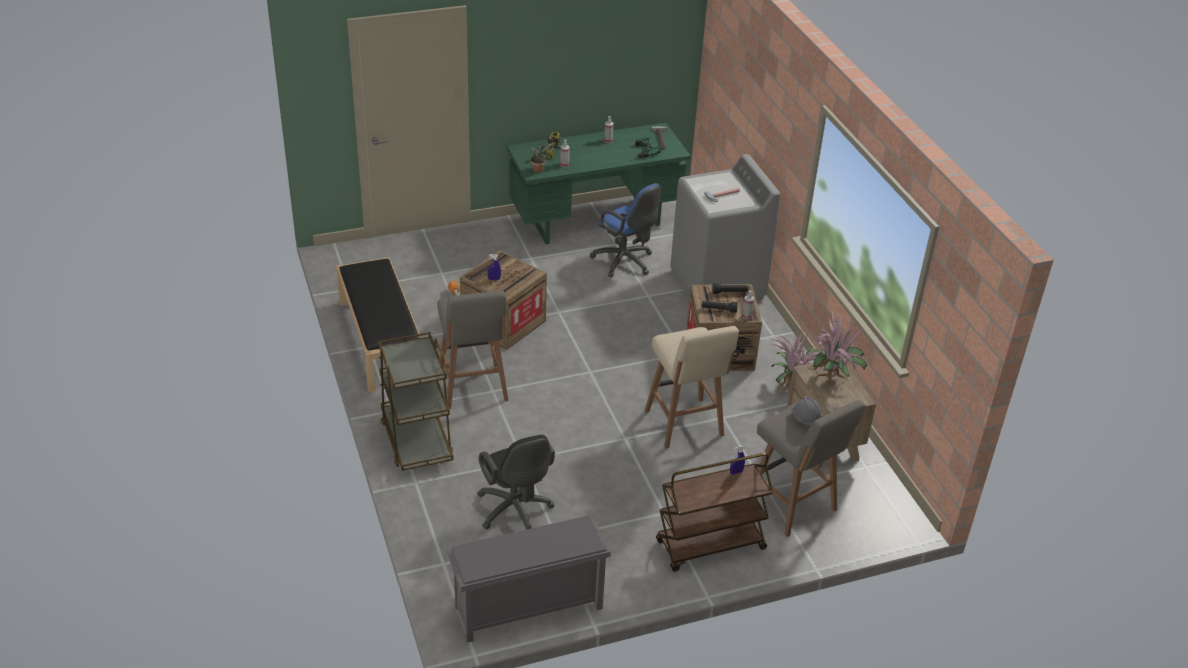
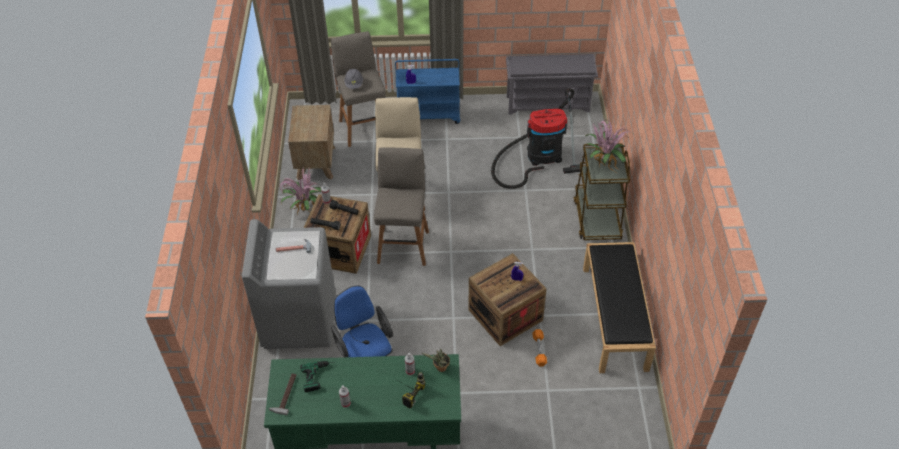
camera: 160 degrees left, 10 degrees up
grey stool [437,291,509,409] -> grey stool moved to [374,148,429,266]
black office chair [477,434,555,530] -> vacuum cleaner [491,88,580,189]
brown cart [656,453,773,572] -> blue cart [395,59,460,124]
potted plant [806,310,867,385] -> potted plant moved to [586,120,632,172]

